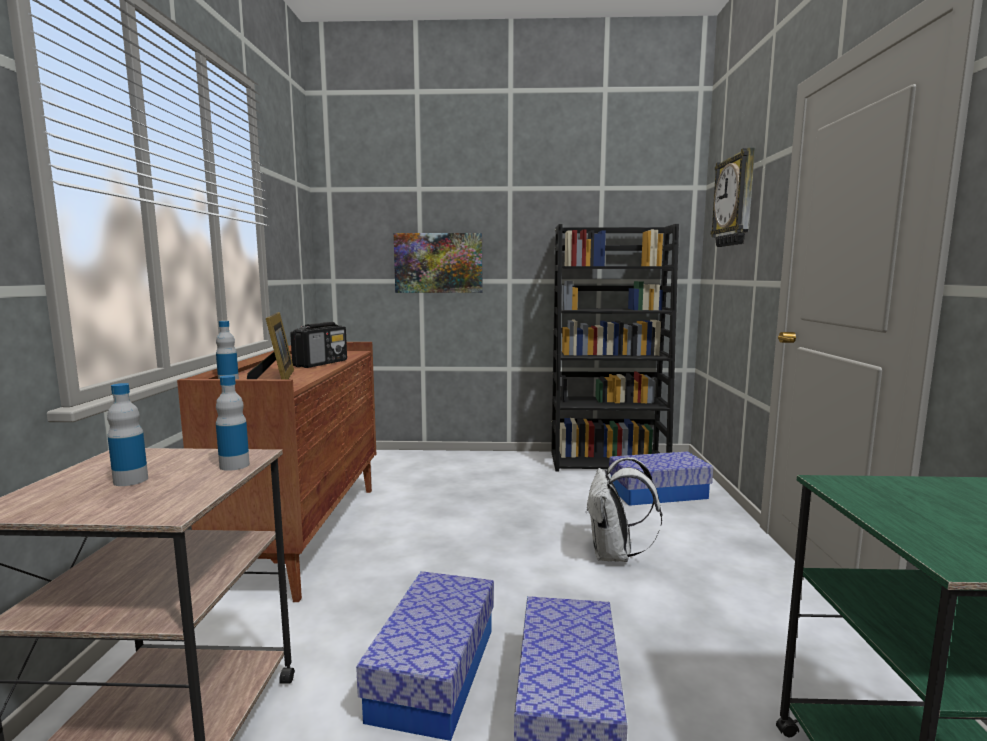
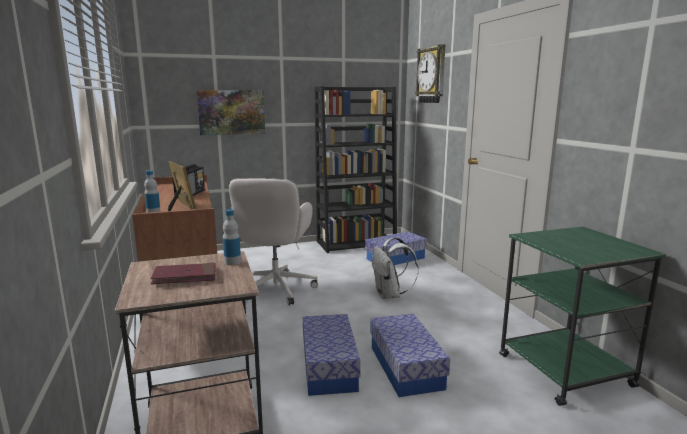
camera: 20 degrees left, 5 degrees up
bottle [107,383,148,486] -> red book [150,262,216,284]
none -> white office chair [229,178,318,305]

